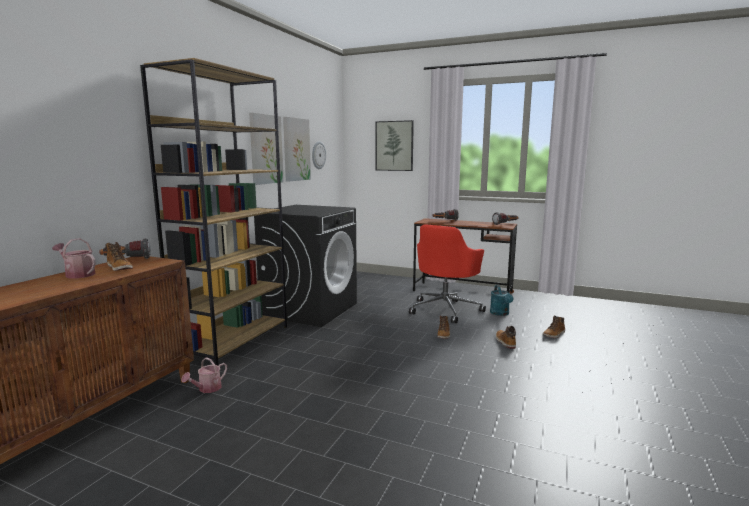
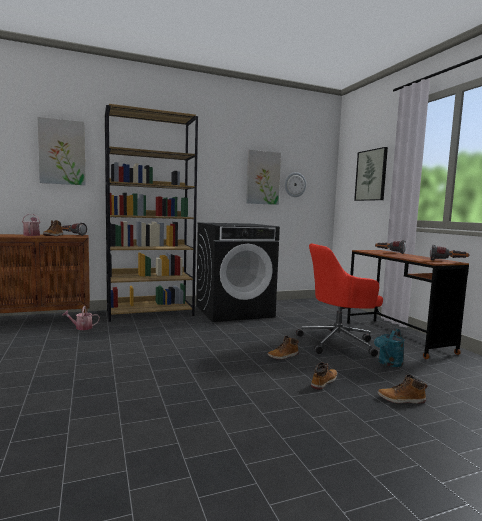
camera: 45 degrees right, 5 degrees down
picture [249,113,284,185] -> picture moved to [38,117,86,185]

